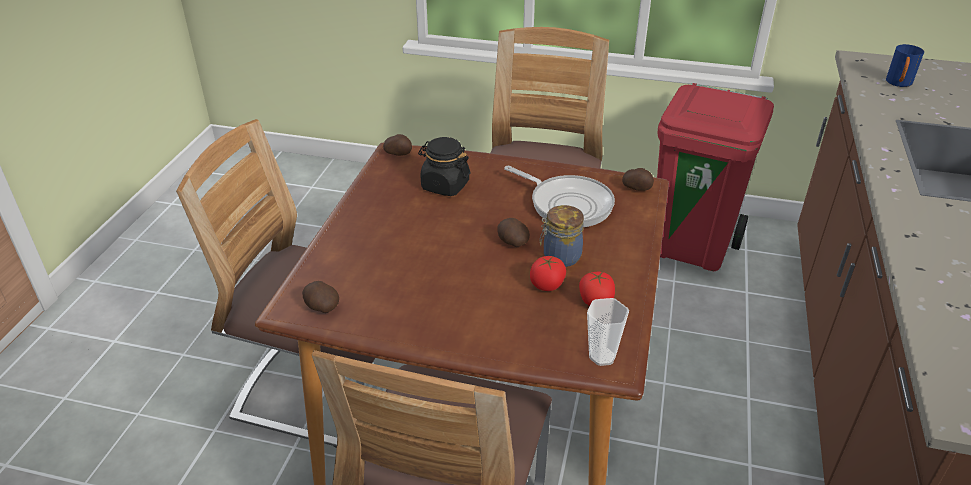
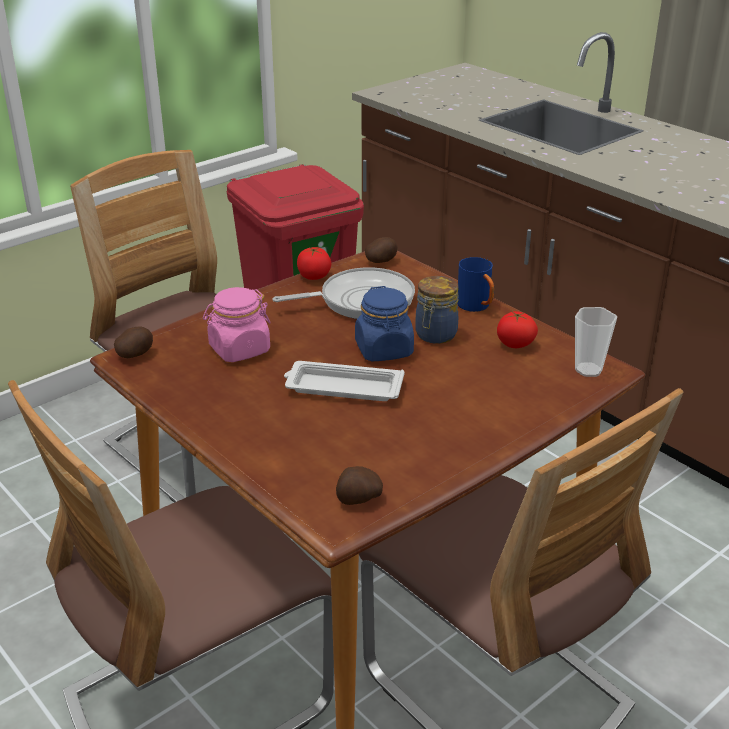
camera: 55 degrees left, 5 degrees down
black jar [418,137,470,196] -> pink jar [203,287,271,362]
potato [497,218,530,247] -> blue jar [355,286,414,361]
tomato [530,256,566,291] -> tomato moved to [297,247,331,280]
blue mug [886,44,924,87] -> blue mug moved to [457,257,494,312]
none -> white tray [284,361,405,401]

